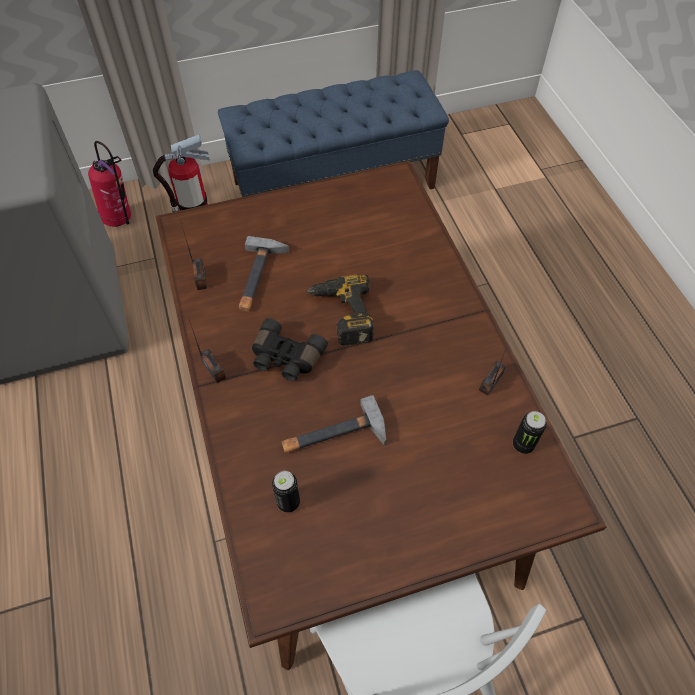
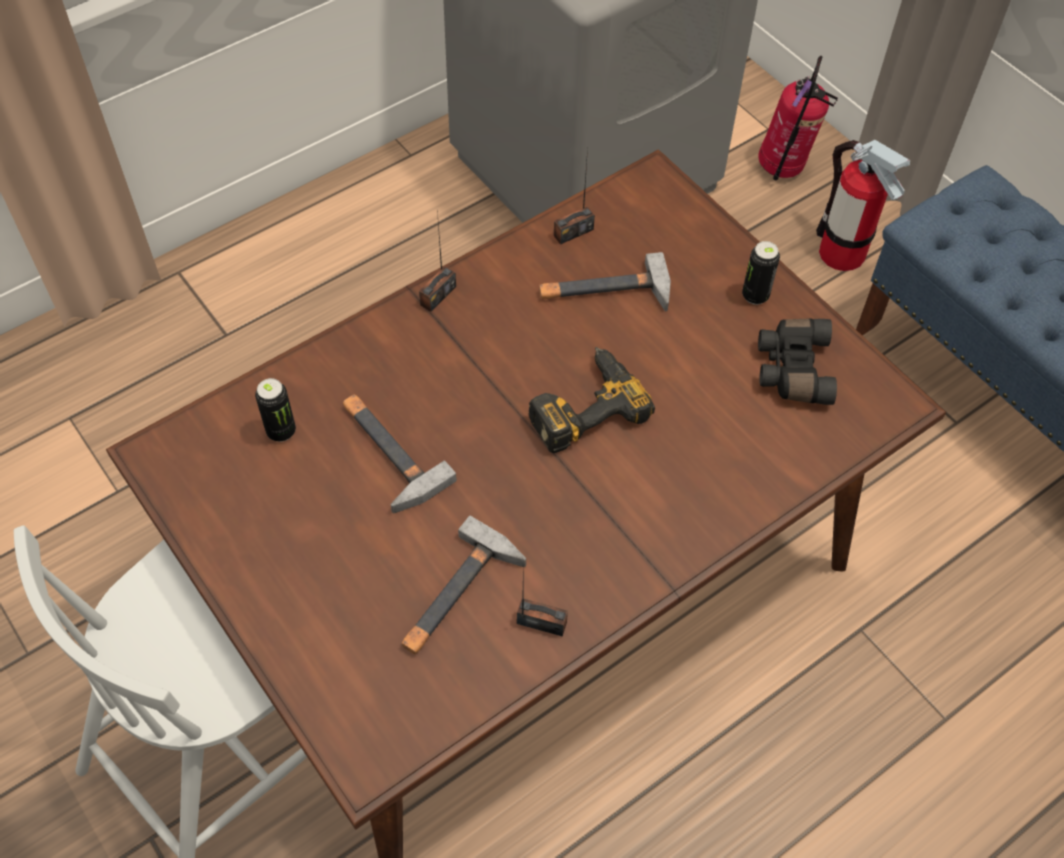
camera: 70 degrees right, 0 degrees up
black binoculars [252,318,328,381] -> black binoculars moved to [758,318,837,405]
can [513,411,547,454] -> can moved to [742,241,780,305]
none -> hammer [401,516,526,654]

